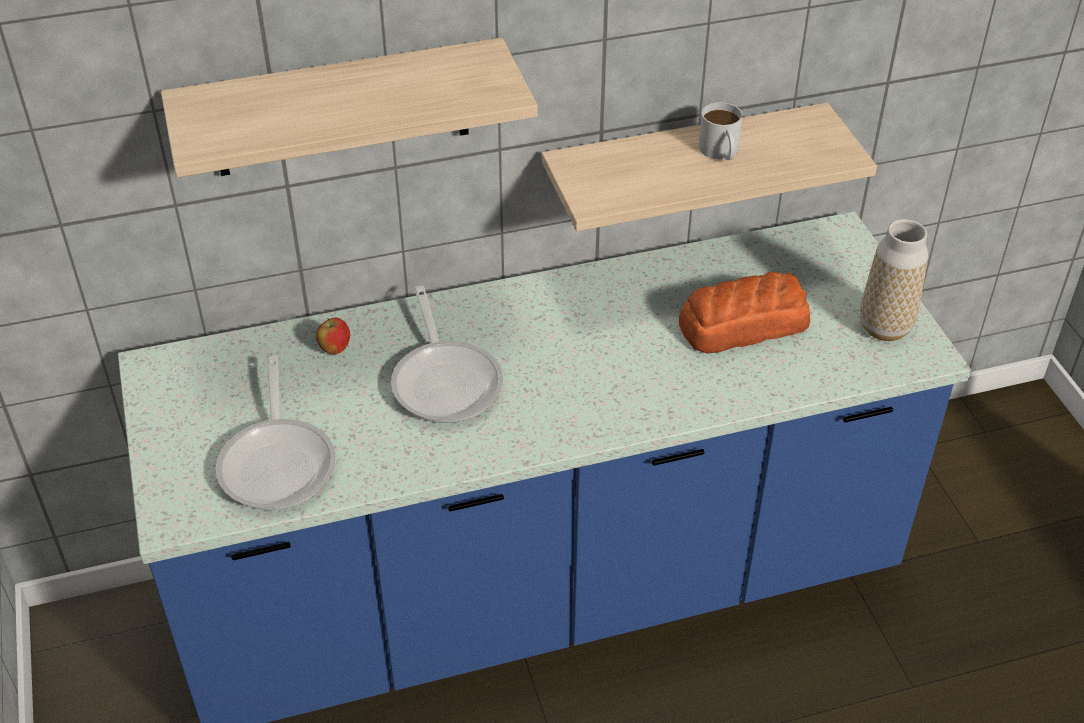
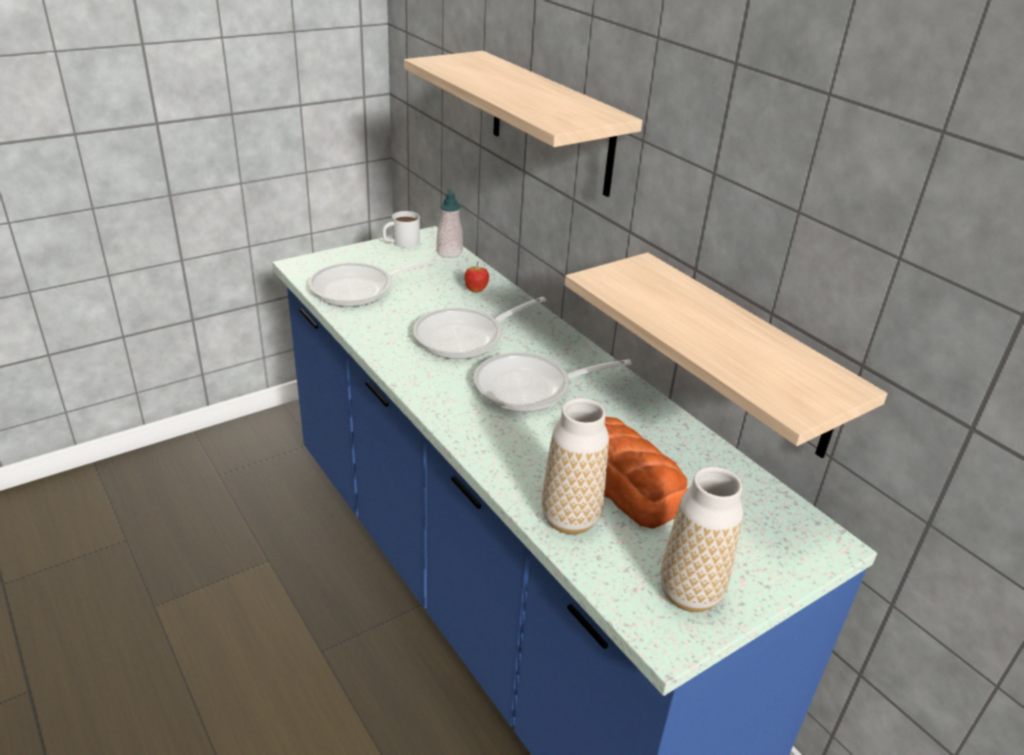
camera: 70 degrees right, 10 degrees down
white mug [698,102,743,160] -> white mug moved to [382,211,420,248]
none -> soap dispenser [436,190,463,258]
none -> frying pan [474,353,632,412]
none -> vase [542,398,609,534]

